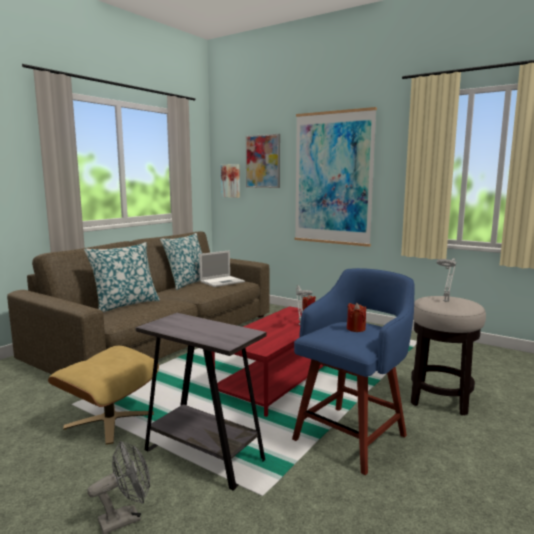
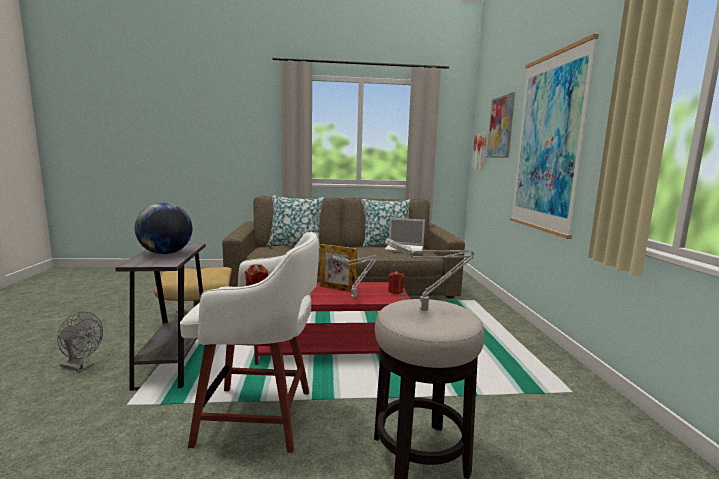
camera: 50 degrees right, 0 degrees up
blue stool [292,268,415,475] -> white stool [180,232,319,453]
none -> globe [135,202,192,254]
none -> picture frame [319,244,357,292]

